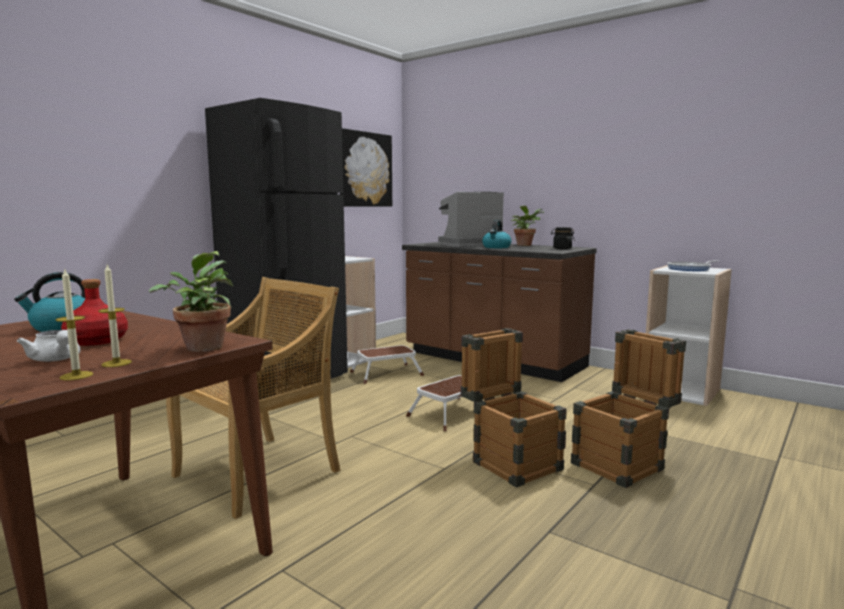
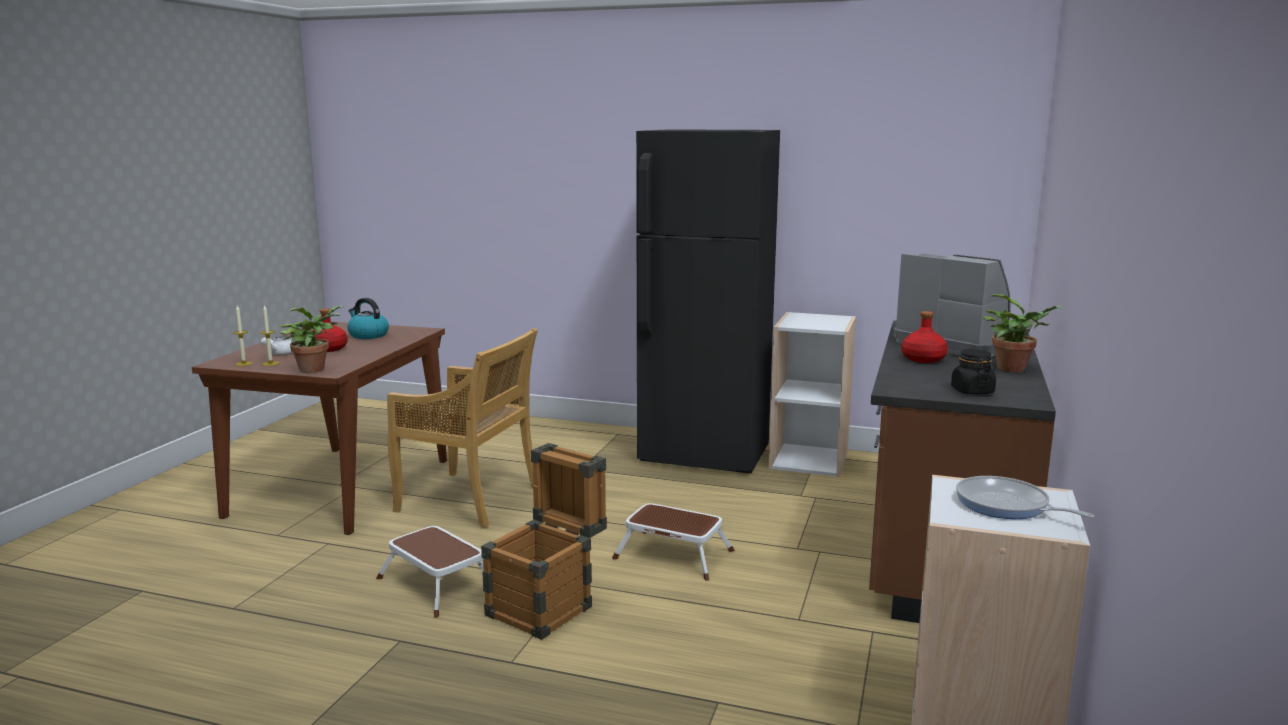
camera: 70 degrees right, 5 degrees up
picture [340,128,392,207] -> none
brown step ladder [350,345,424,384] -> brown step ladder moved to [376,526,484,618]
kettle [482,220,511,248] -> red bottle [901,311,948,363]
crate [571,329,686,488] -> none

